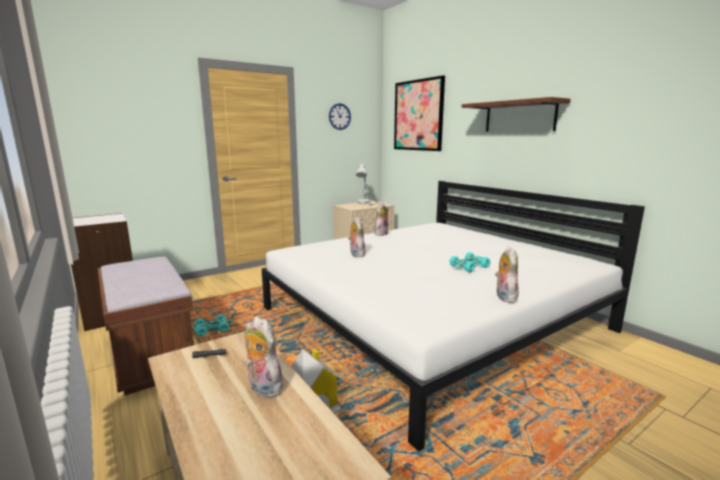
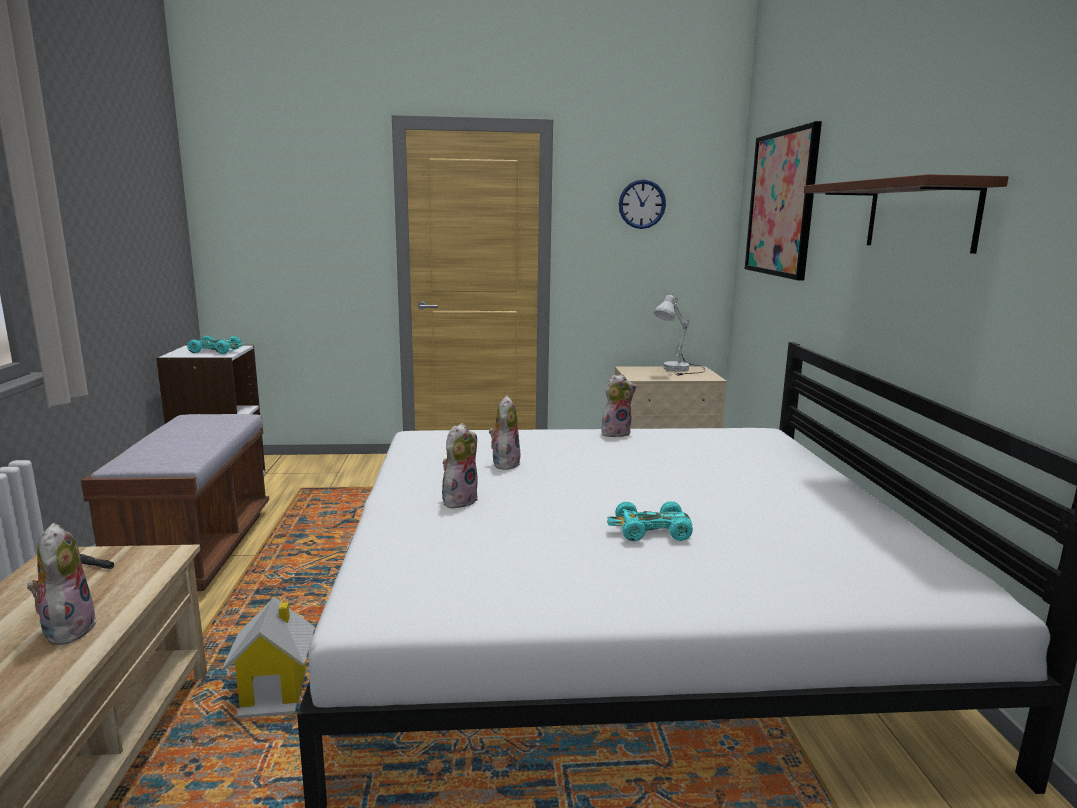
camera: 30 degrees right, 0 degrees up
turquoise toy car [194,315,233,336] -> turquoise toy car moved to [187,335,243,354]
plush toy [495,247,519,303] -> plush toy moved to [438,423,478,508]

